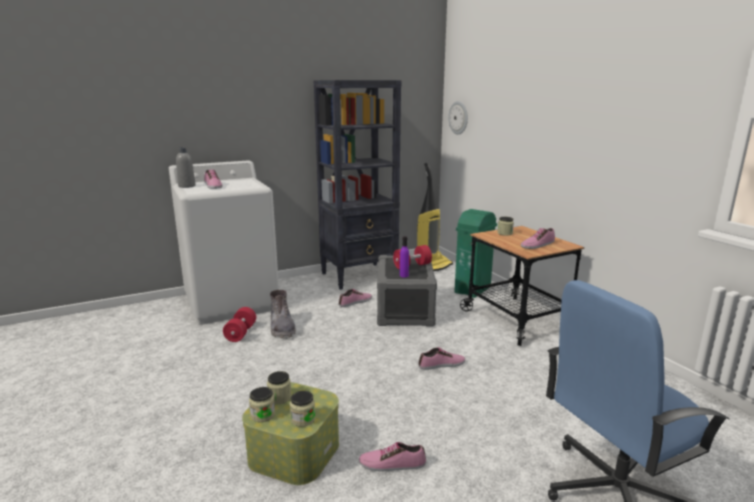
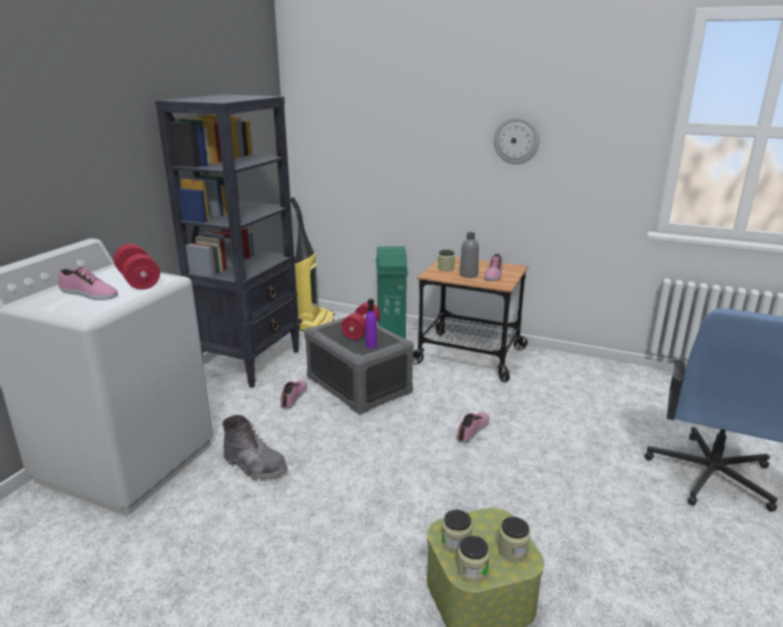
camera: 40 degrees left, 5 degrees up
grey bottle [176,147,196,188] -> grey bottle moved to [460,232,479,278]
red dumbbell [223,307,256,342] -> red dumbbell moved to [114,244,160,290]
shoe [359,442,426,471] -> none
wall clock [448,101,468,135] -> wall clock moved to [494,117,540,164]

